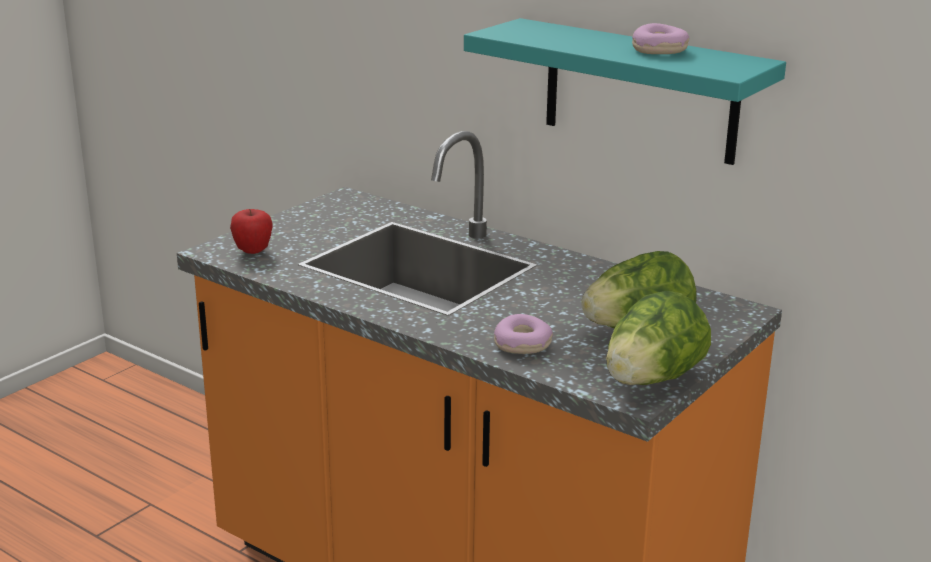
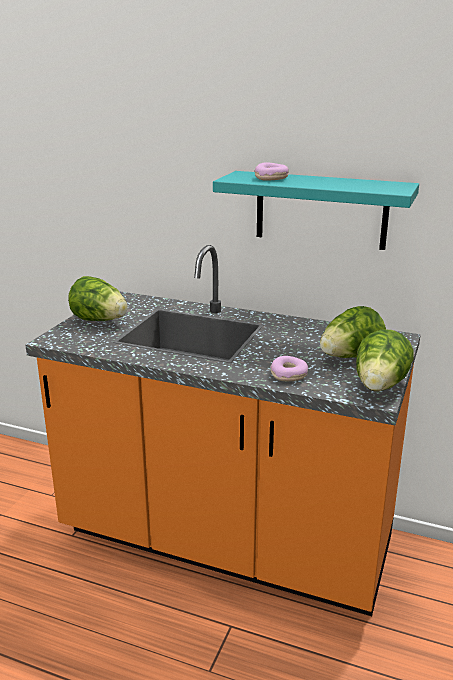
camera: 15 degrees left, 0 degrees up
apple [230,209,273,254] -> none
donut [632,23,689,54] -> donut moved to [254,162,289,181]
none -> lettuce [68,276,128,321]

